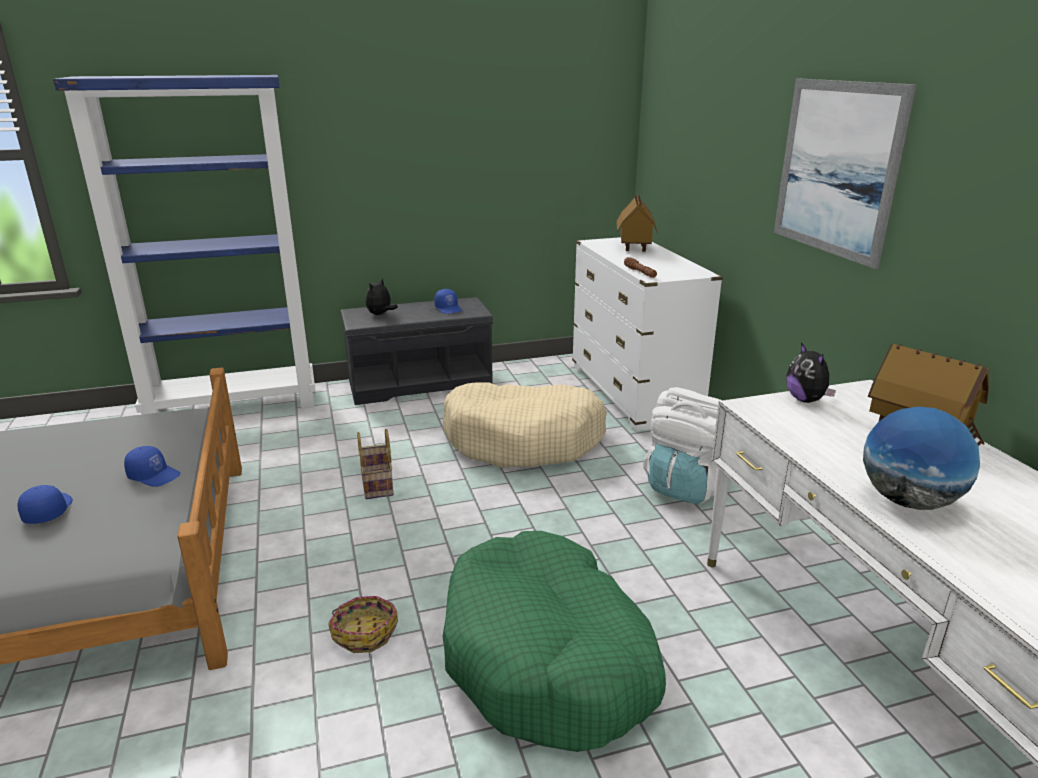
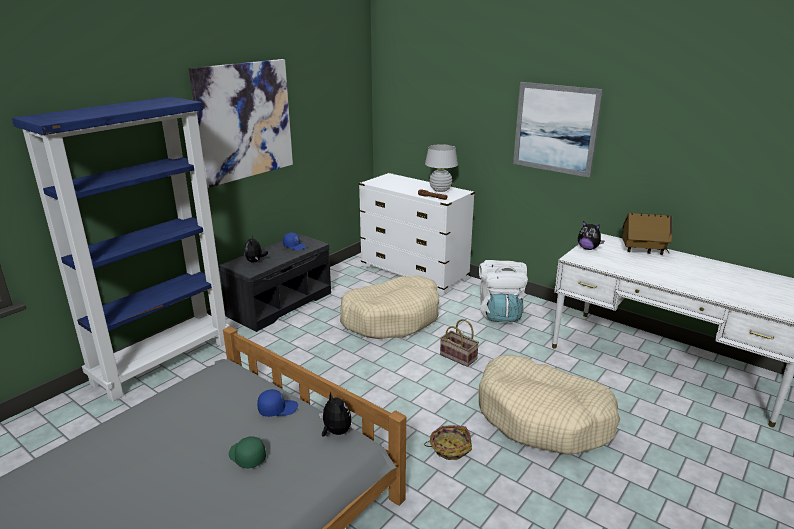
camera: 35 degrees left, 0 degrees up
blue cap [18,485,73,524] -> green cap [229,436,266,468]
basket [357,429,393,499] -> basket moved to [440,319,479,367]
green dog bed [443,531,666,752] -> beige dog bed [479,355,620,455]
toy house [617,195,658,252] -> none
globe [863,407,980,510] -> none
none -> picture [189,59,293,188]
none -> plush toy [319,391,352,437]
none -> white table lamp [425,144,458,192]

